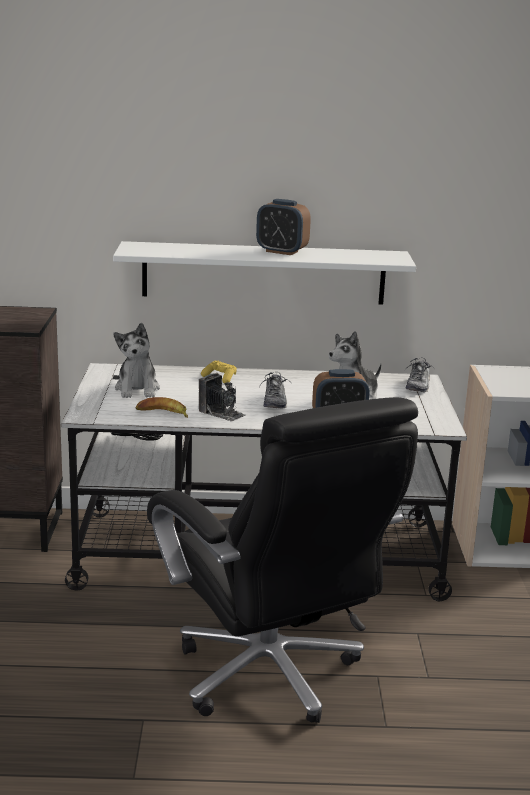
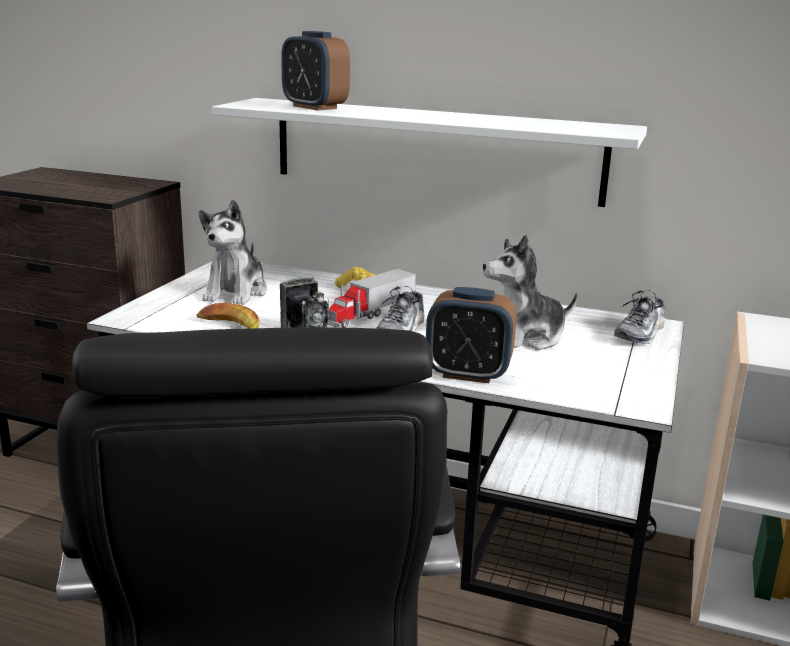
camera: 20 degrees right, 0 degrees up
alarm clock [256,199,311,255] -> alarm clock moved to [281,31,350,110]
none -> toy truck [327,269,416,328]

